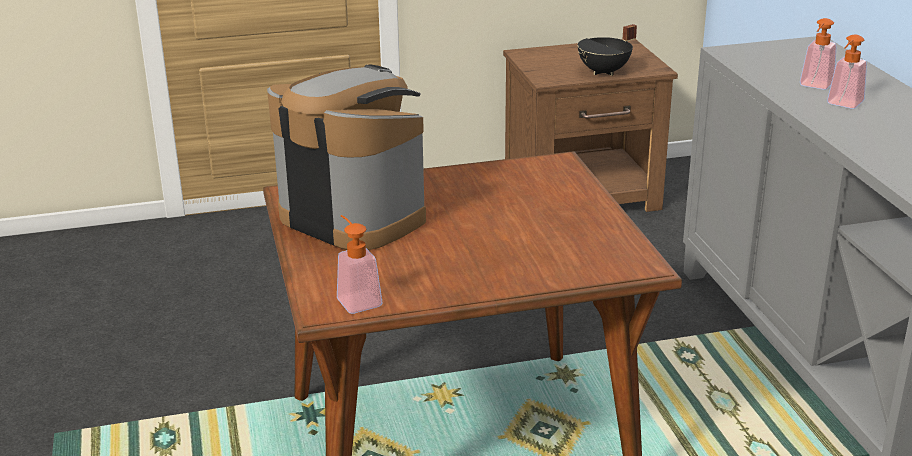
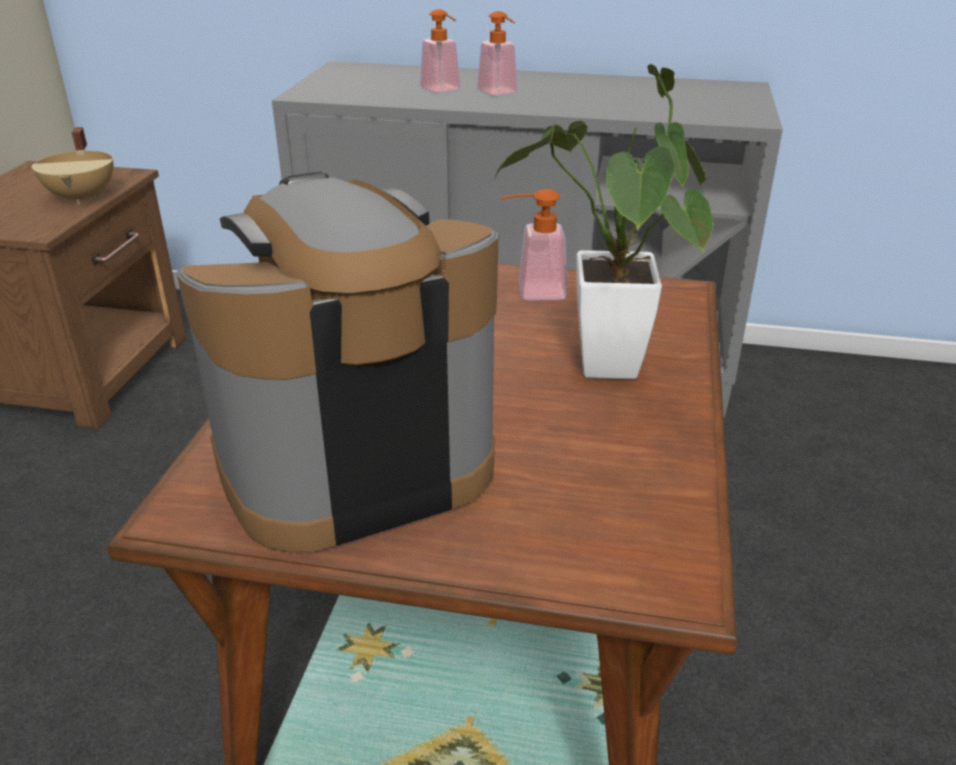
camera: 65 degrees left, 5 degrees up
soap dispenser [337,215,382,314] -> soap dispenser moved to [500,189,567,300]
black cooking pot [578,24,637,76] -> beige cooking pot [32,127,113,205]
none -> potted plant [493,64,713,379]

